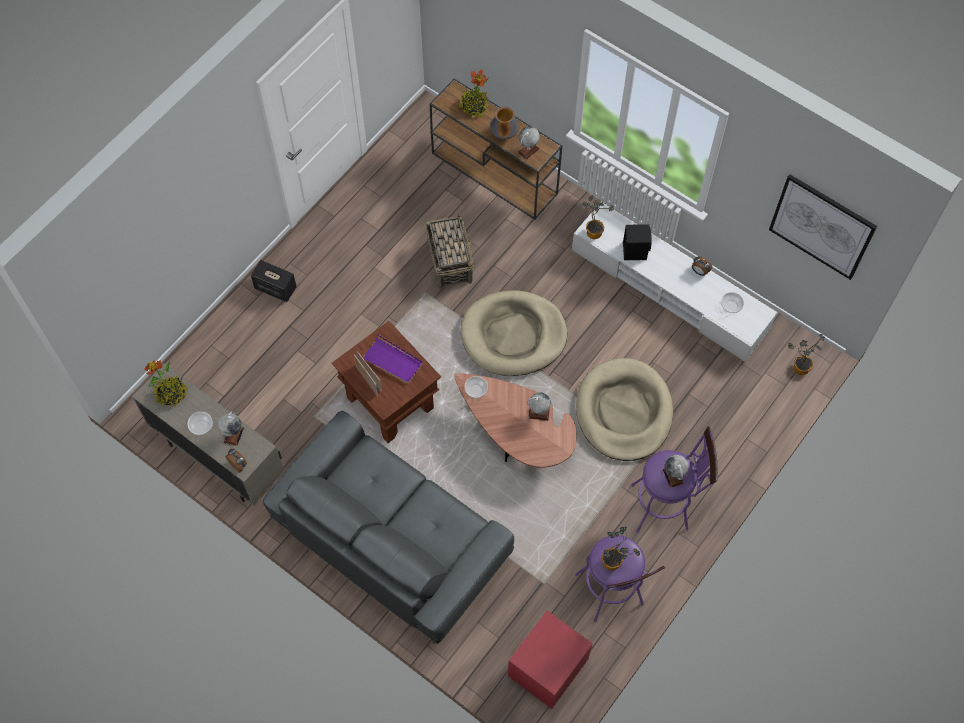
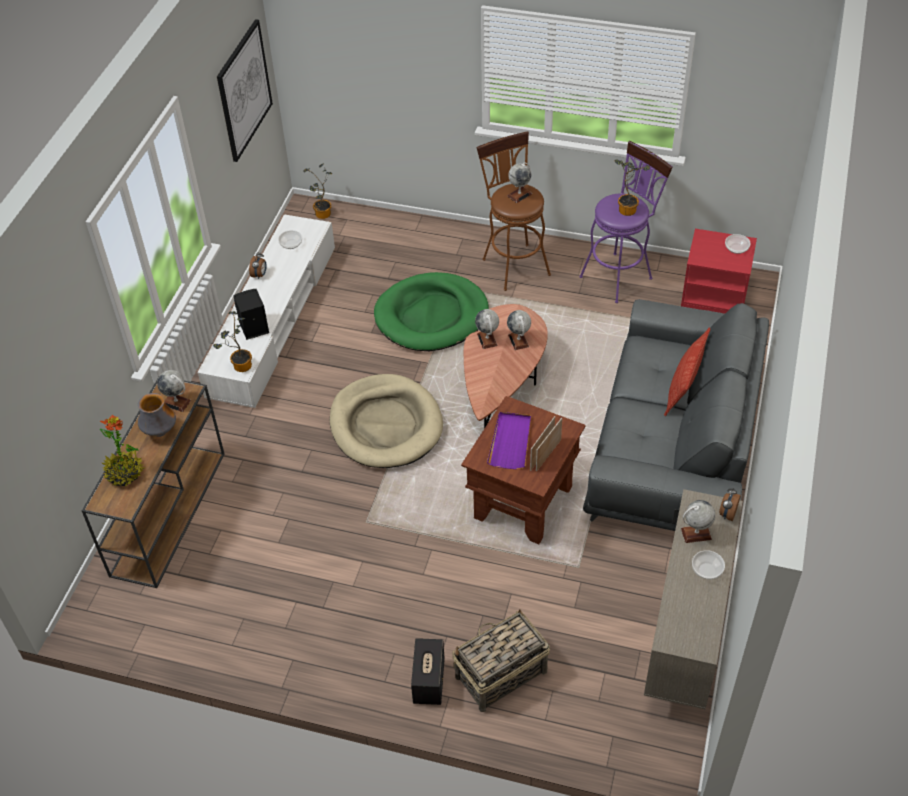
camera: 110 degrees left, 15 degrees down
potted plant [144,360,187,407] -> none
basket [426,214,475,289] -> basket moved to [452,609,550,712]
bowl [464,376,488,398] -> bowl moved to [725,234,751,254]
beige dog bed [576,358,673,461] -> green dog bed [374,272,489,351]
purple stool [631,426,717,533] -> brown stool [477,131,551,291]
none -> globe [507,310,531,350]
none -> pillow [664,327,710,416]

